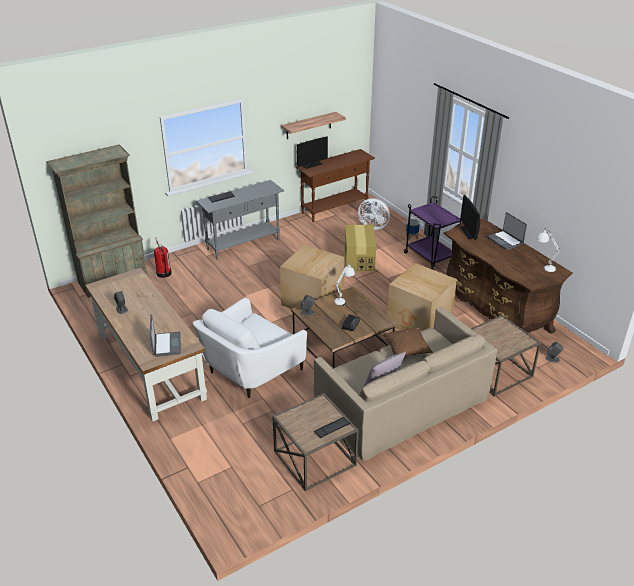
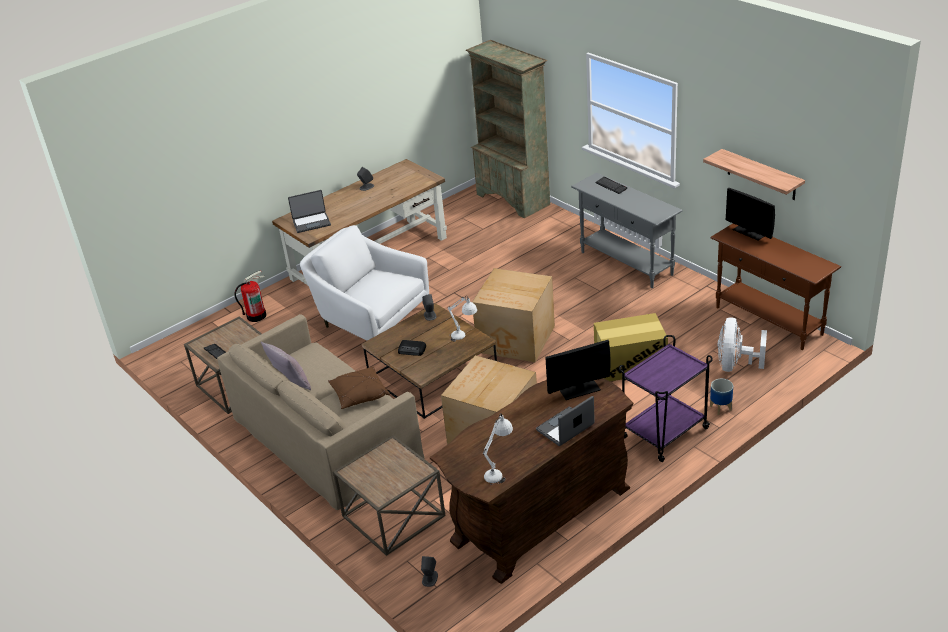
camera: 85 degrees right, 0 degrees up
fire extinguisher [154,237,172,278] -> fire extinguisher moved to [234,271,266,322]

